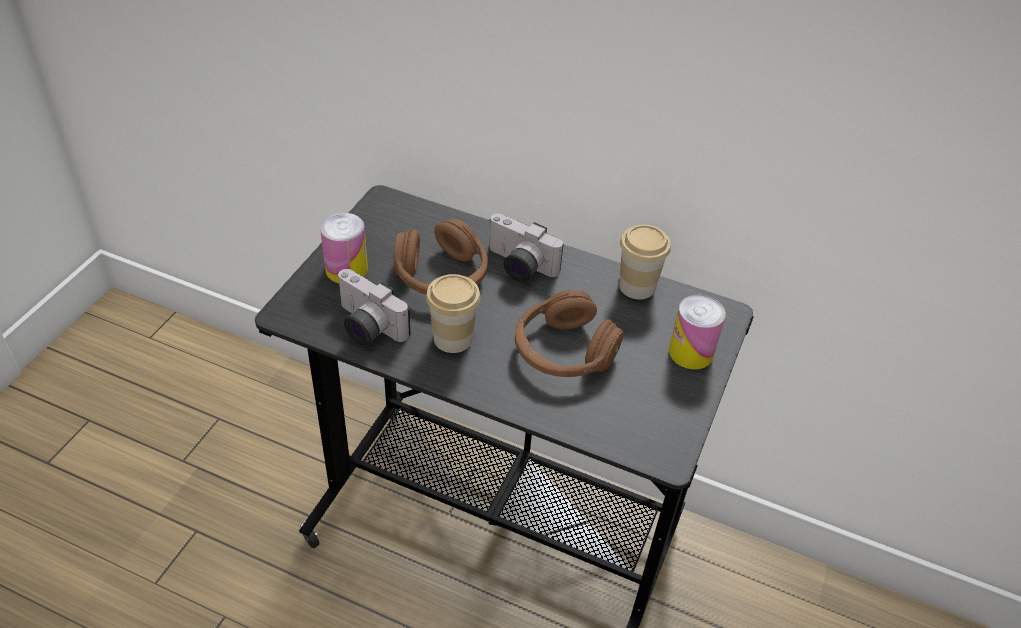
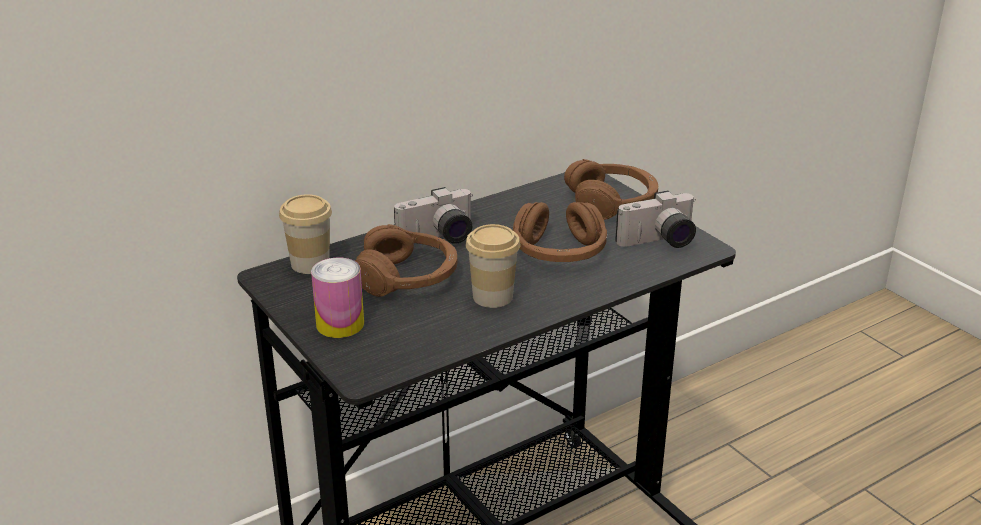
camera: 55 degrees left, 15 degrees down
camera [338,269,411,345] -> camera moved to [615,191,696,248]
cup [619,225,671,299] -> cup moved to [279,194,332,274]
can [669,295,726,369] -> brown headphones [564,159,658,220]

